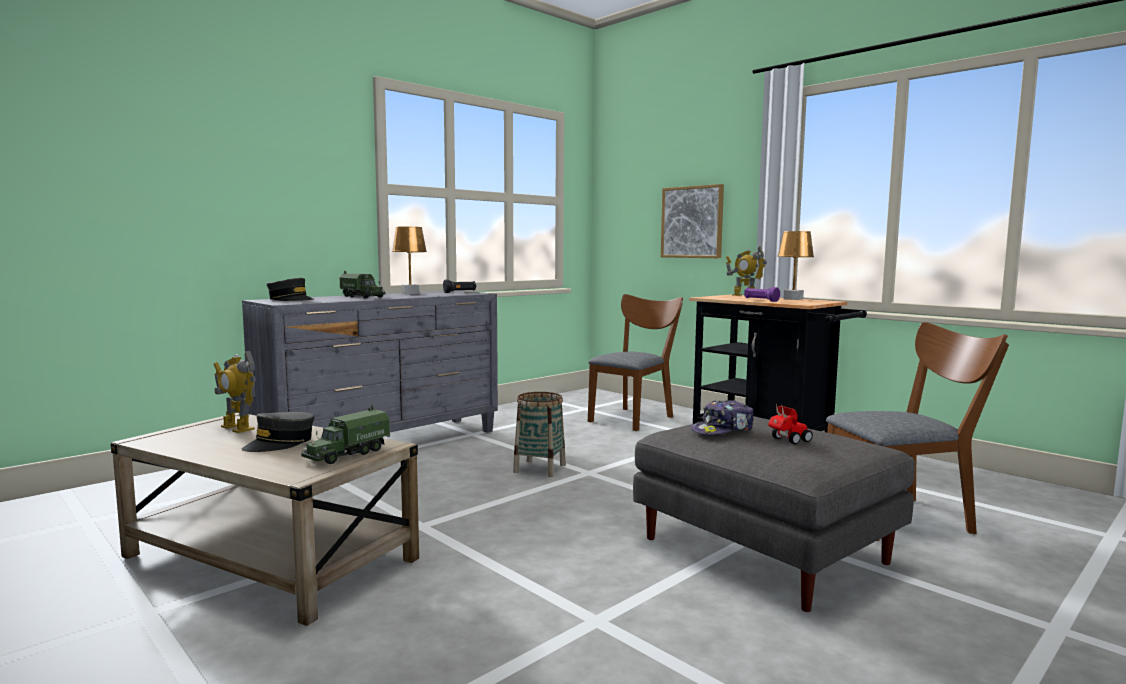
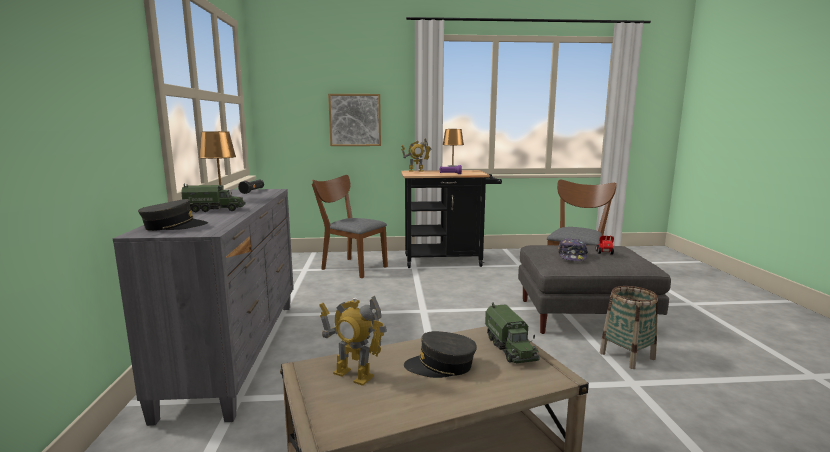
camera: 50 degrees left, 5 degrees up
toy robot [213,351,256,433] -> toy robot turned 45 degrees clockwise [320,296,387,386]
grey cap [242,412,315,452] -> grey cap turned 105 degrees clockwise [404,331,477,378]
basket [513,392,566,477] -> basket moved to [600,286,658,369]
brown chair [588,294,683,431] -> brown chair turned 45 degrees counterclockwise [312,175,388,278]

